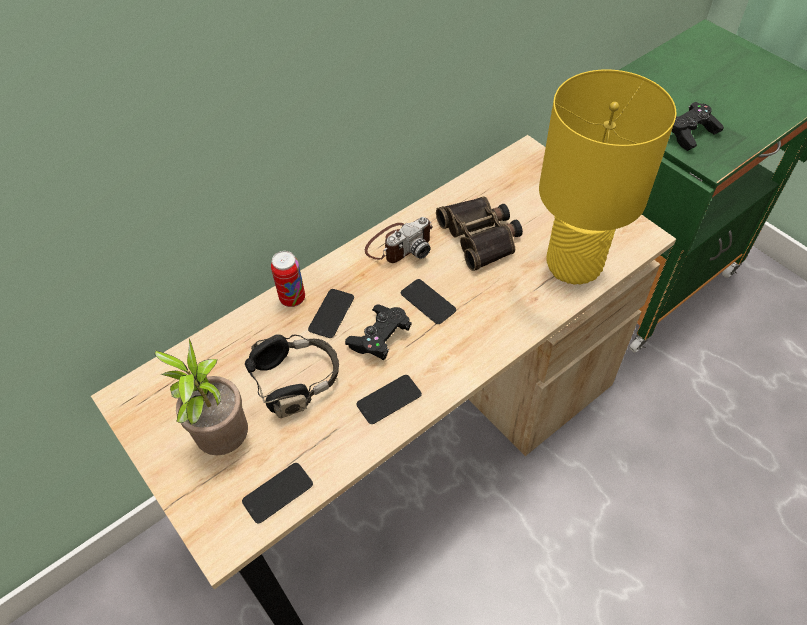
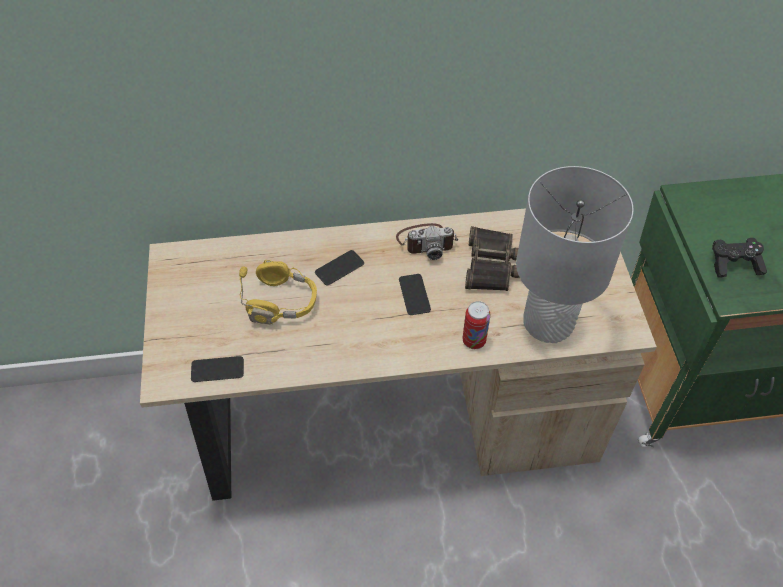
camera: 30 degrees right, 0 degrees up
potted plant [155,339,248,455] -> none
black headphones [245,334,339,418] -> yellow headphones [239,260,317,325]
can [271,251,305,307] -> can moved to [463,301,490,349]
black game controller [345,305,412,360] -> none
phone [356,375,422,424] -> none
yellow table lamp [539,69,676,285] -> grey table lamp [516,166,633,343]

